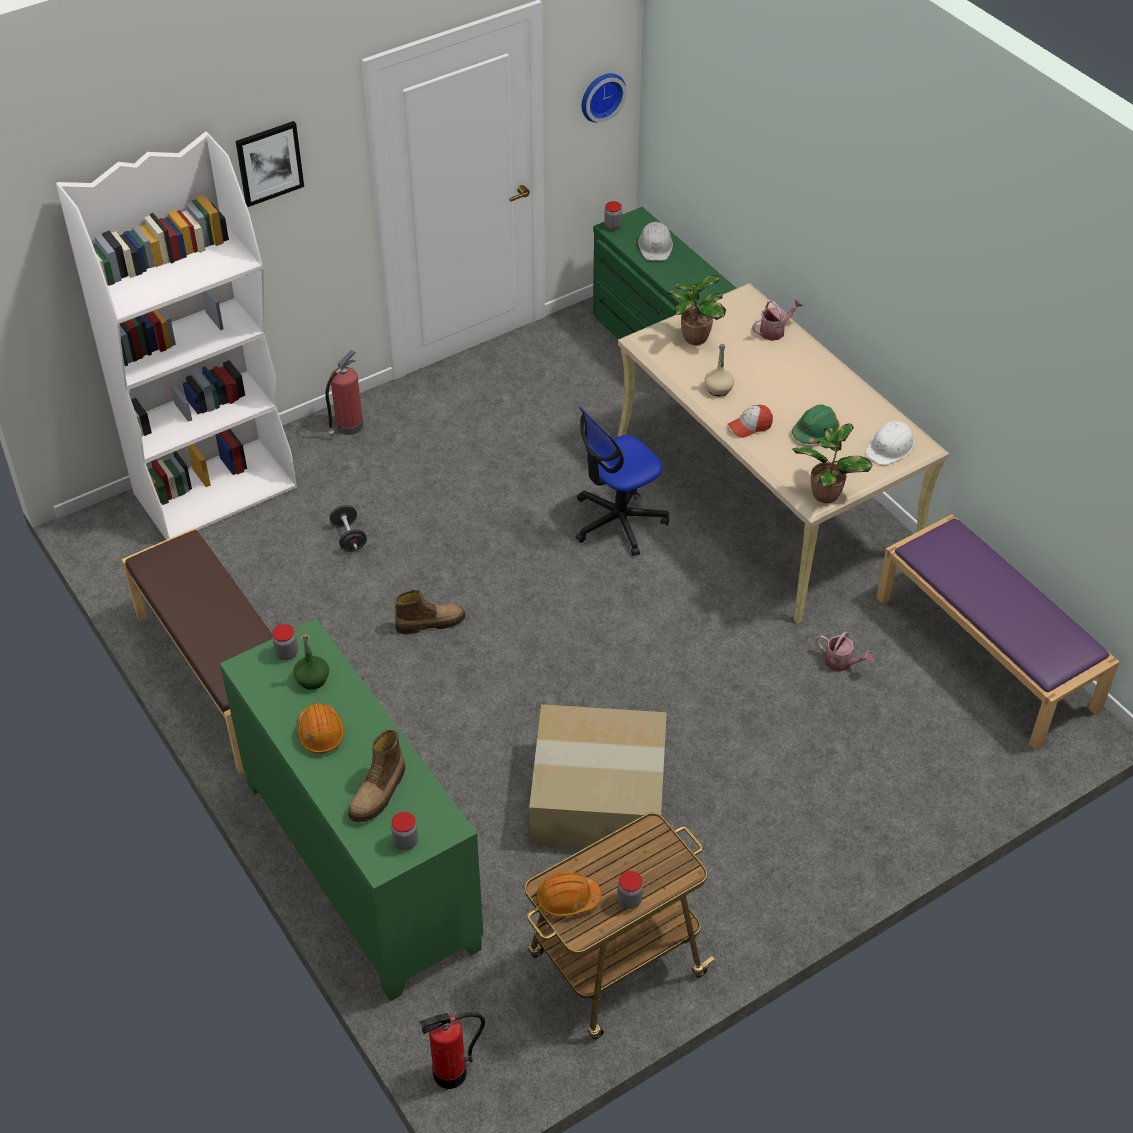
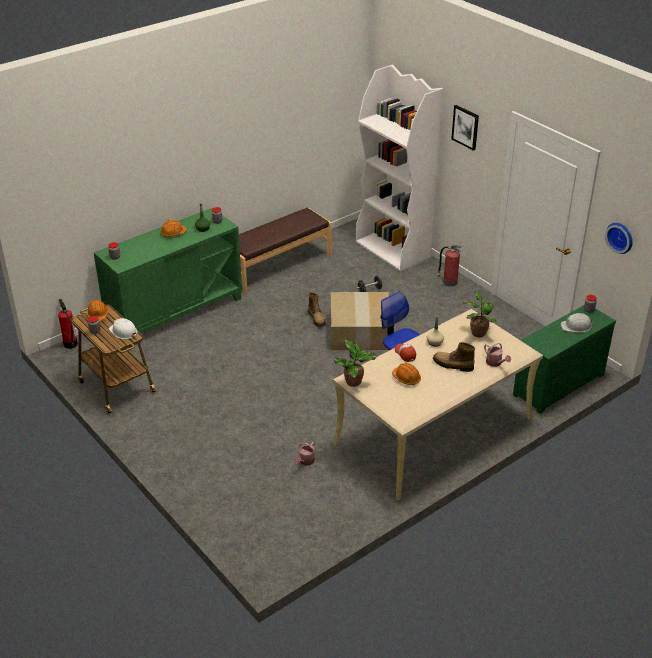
camera: 85 degrees right, 10 degrees down
boot [348,729,405,822] -> boot moved to [433,342,475,372]
cardboard box [529,704,667,849] -> cardboard box moved to [331,292,389,350]
green hard hat [792,404,840,444] -> orange hard hat [392,363,421,385]
white hard hat [865,421,914,465] -> white hard hat moved to [109,318,137,339]
purple bench [876,514,1120,750] -> none

